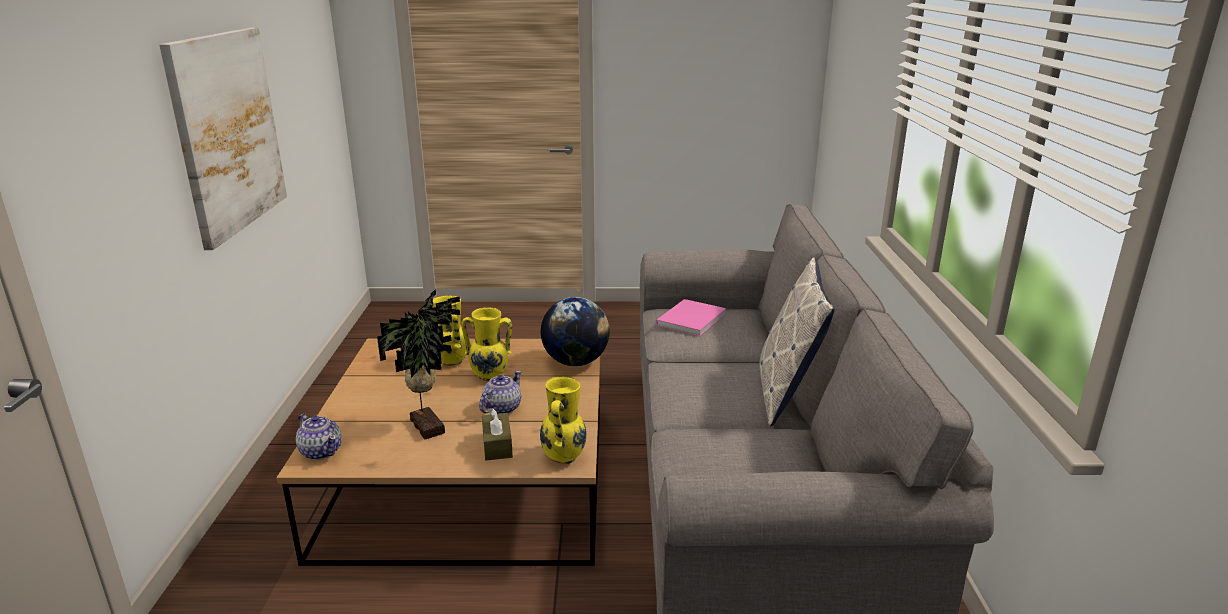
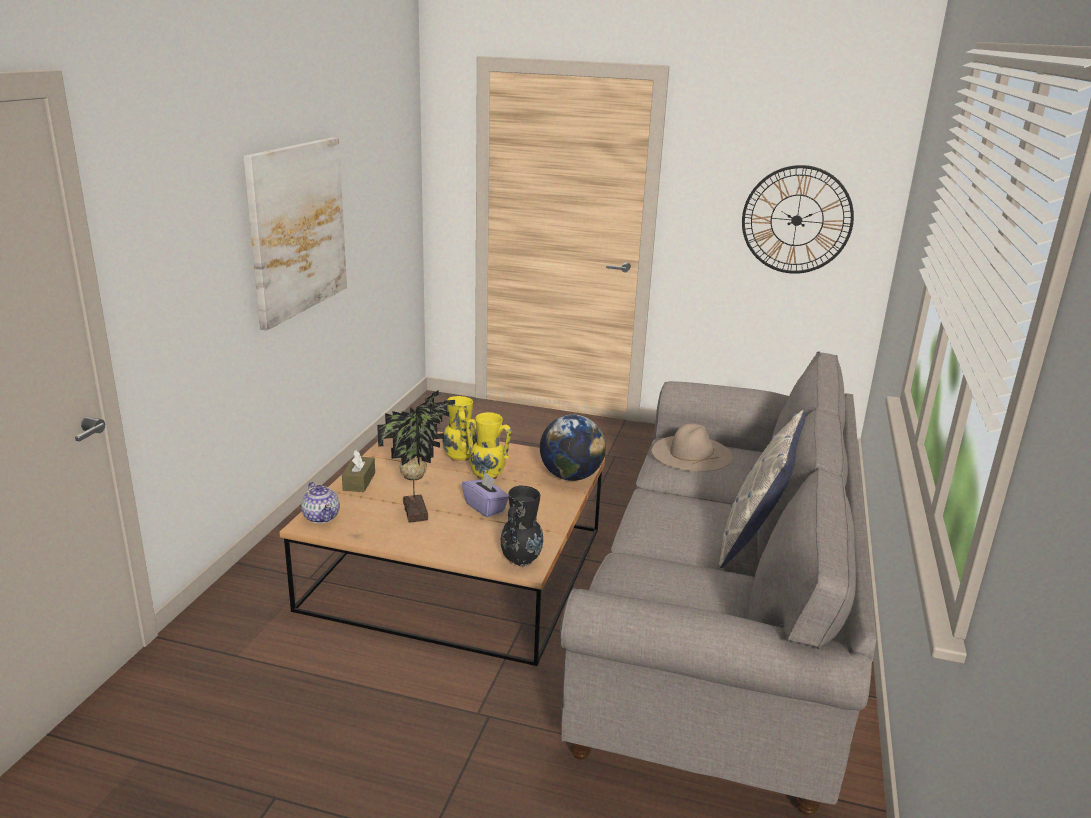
camera: 15 degrees right, 0 degrees up
teapot [479,371,522,414] -> purple tissue box [462,472,509,517]
brown tissue box [482,408,513,461] -> brown tissue box moved to [342,450,375,492]
yellow vase [540,377,586,464] -> black vase [501,485,543,567]
pink book [656,299,726,336] -> beige hat [652,423,733,472]
none -> wall clock [742,165,854,274]

